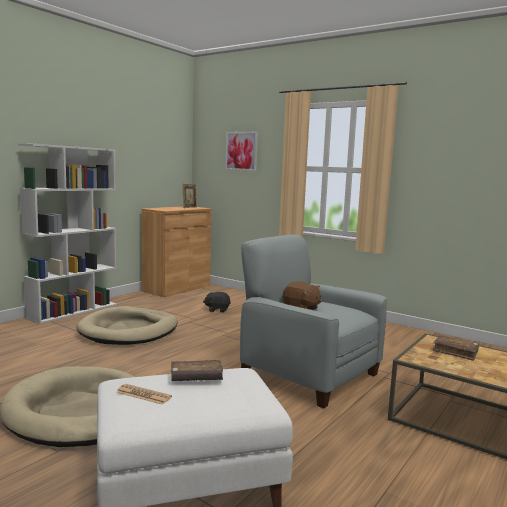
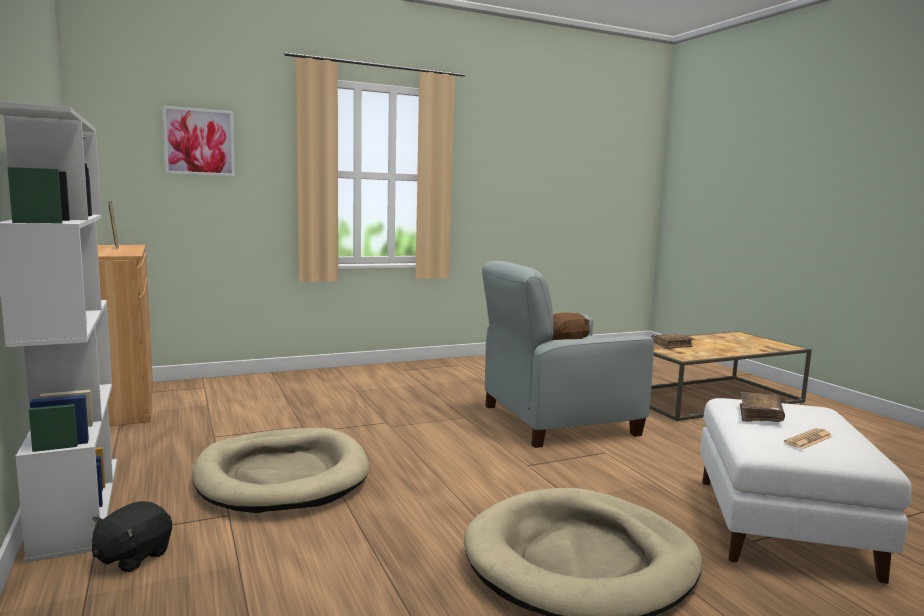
camera: 60 degrees left, 0 degrees up
black plush toy [203,292,231,312] -> black plush toy moved to [92,501,172,573]

